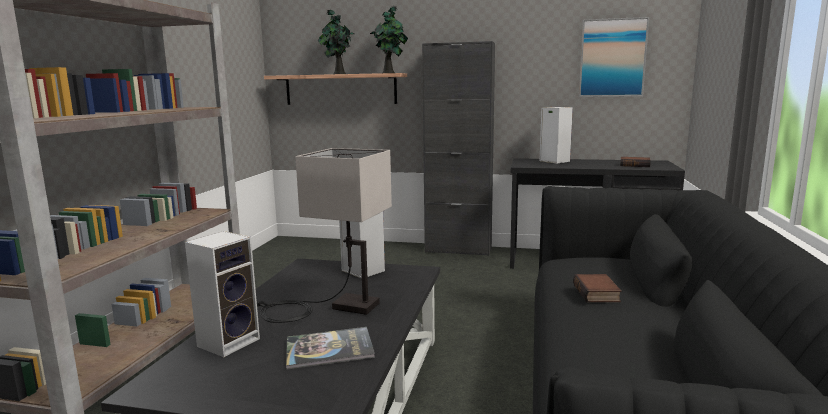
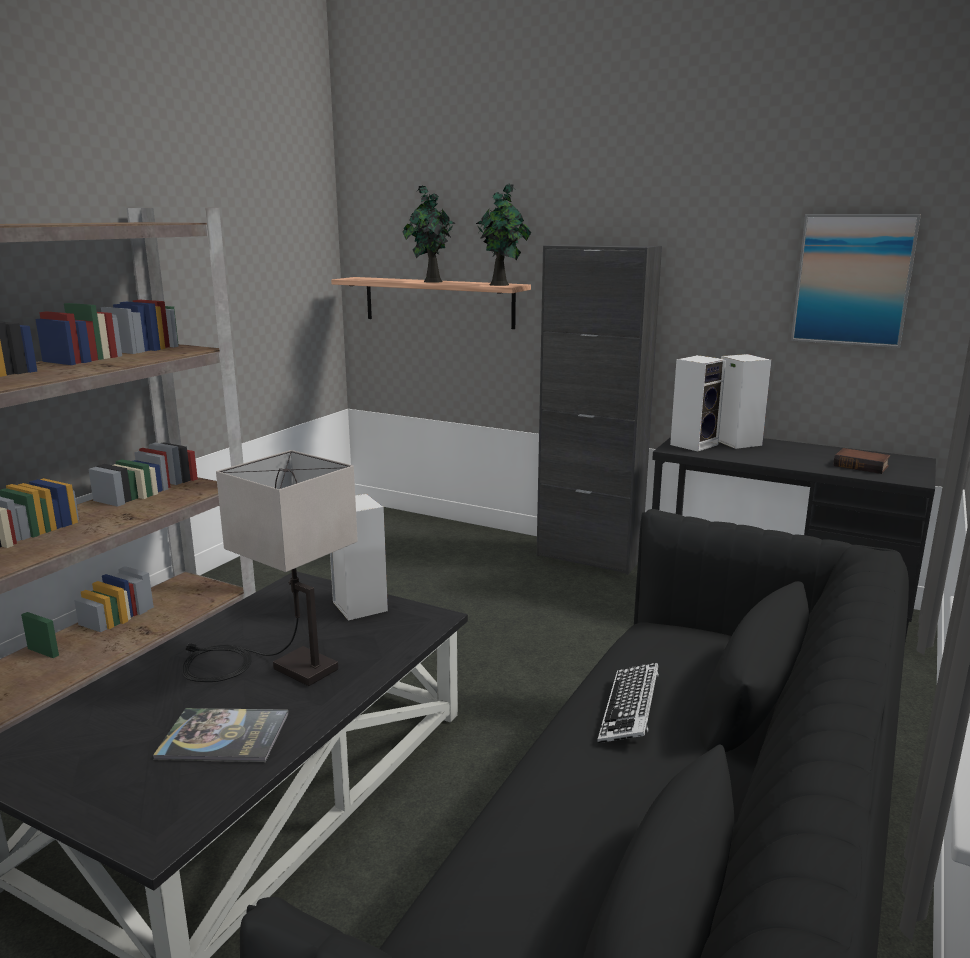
camera: 15 degrees right, 5 degrees up
speaker [185,231,260,357] -> speaker moved to [670,355,726,452]
book [573,274,622,302] -> keyboard [597,663,659,743]

